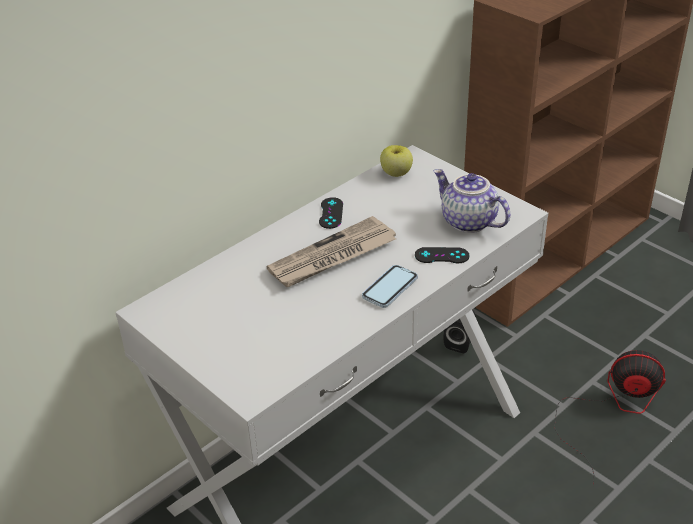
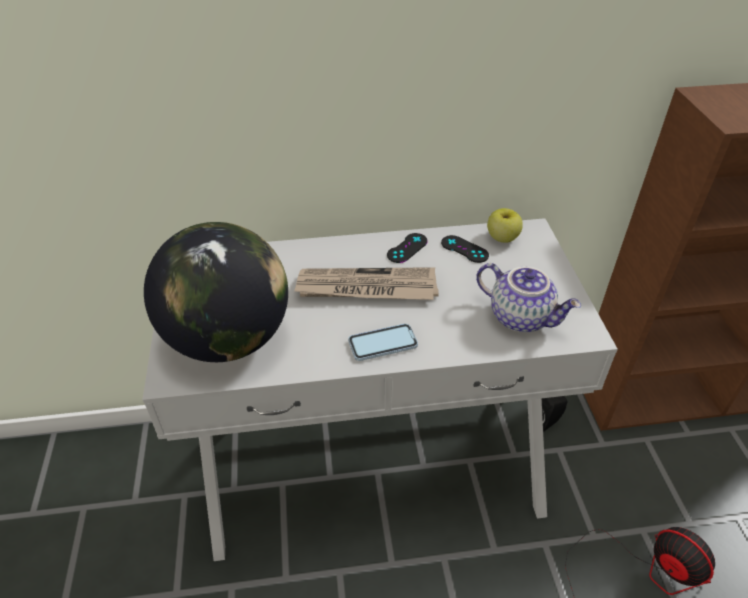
camera: 35 degrees right, 5 degrees up
black game controller [415,247,469,263] -> black game controller moved to [441,235,489,263]
teapot [434,169,510,233] -> teapot turned 135 degrees clockwise [476,263,581,332]
none -> globe [144,222,288,362]

